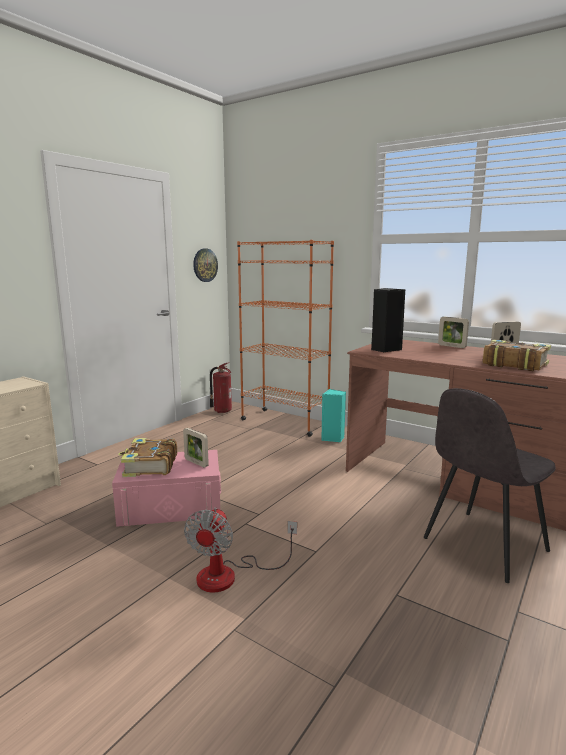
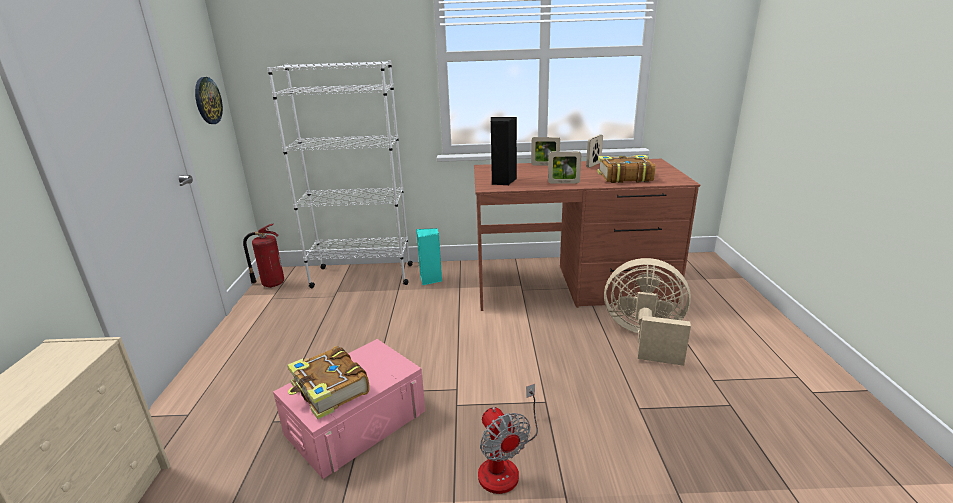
camera: 35 degrees left, 10 degrees up
picture frame [183,428,209,468] -> picture frame moved to [548,151,582,184]
orange bookcase [237,240,334,437] -> white bookcase [267,60,413,288]
grey chair [424,388,556,583] -> beige fan [604,258,691,366]

